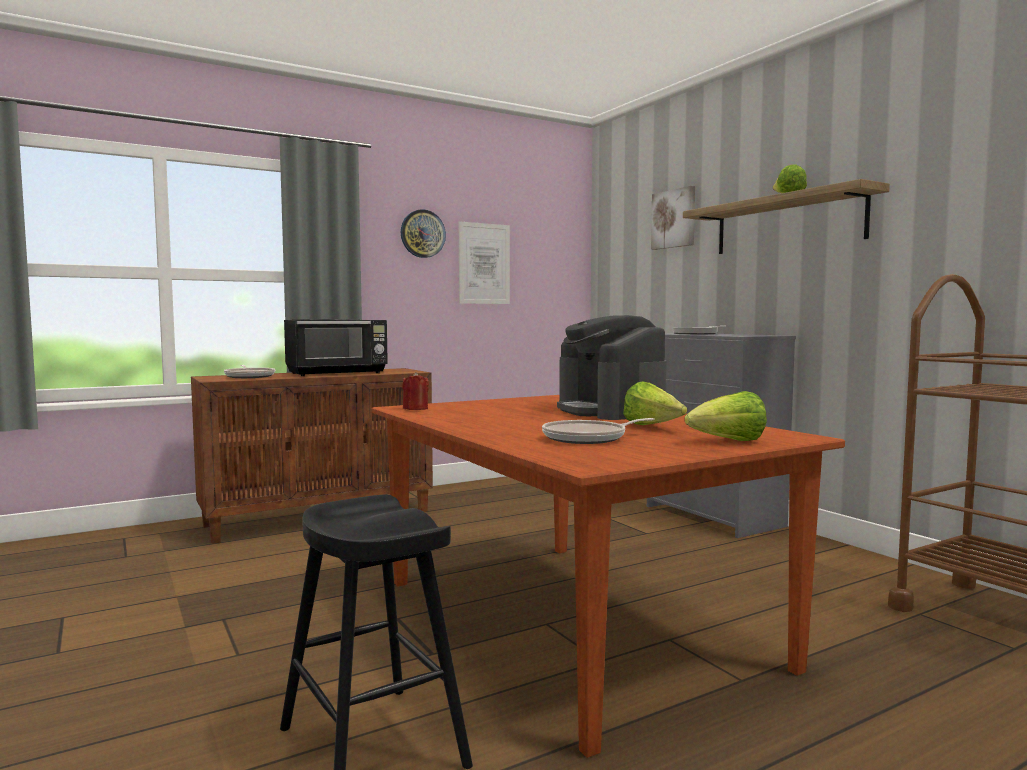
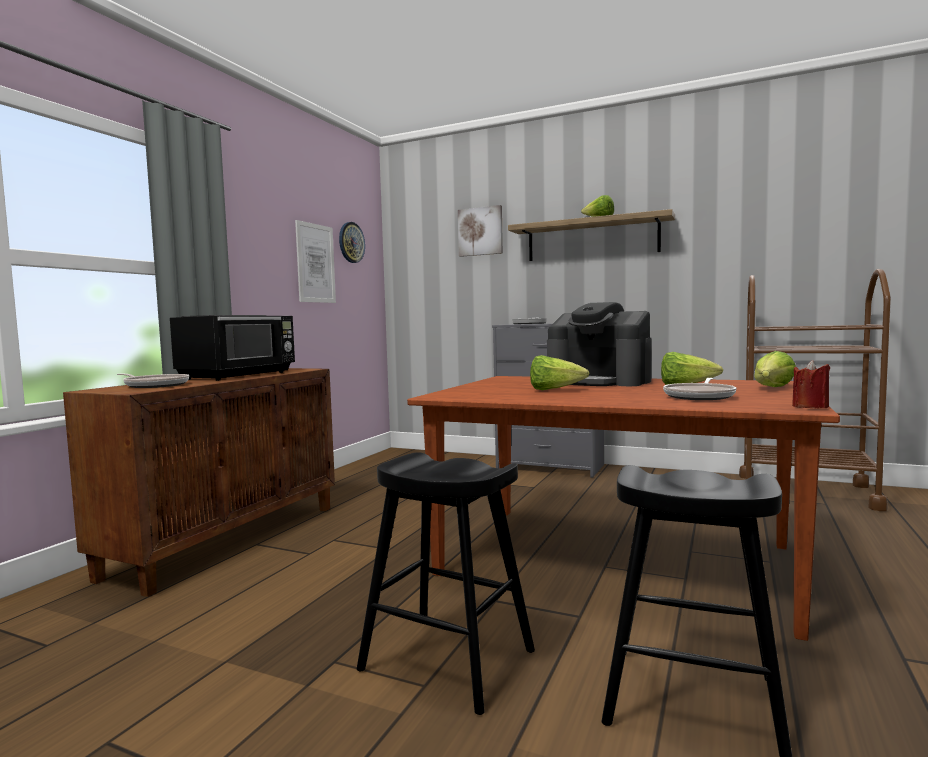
camera: 35 degrees left, 0 degrees up
wall clock [401,209,446,258] -> wall clock moved to [339,222,365,263]
red candle [402,372,429,410] -> red candle moved to [792,360,830,408]
none -> black stool [357,452,535,715]
none -> lettuce [530,355,589,390]

